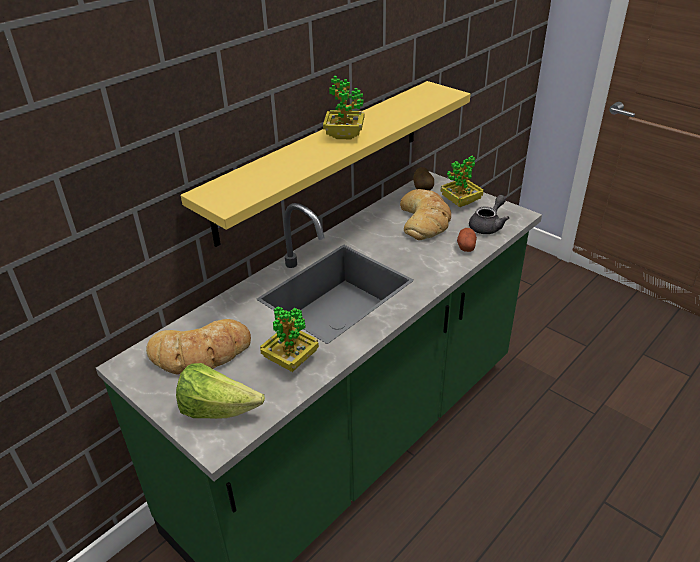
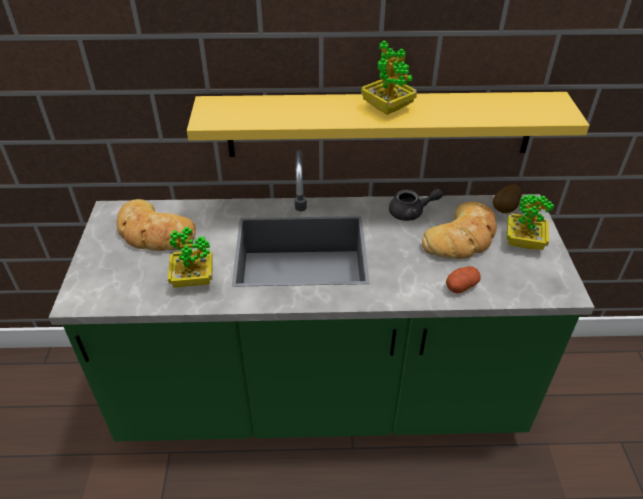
camera: 45 degrees right, 5 degrees up
lettuce [176,363,265,419] -> none
grey teapot [469,195,509,234] -> grey teapot moved to [389,189,443,221]

